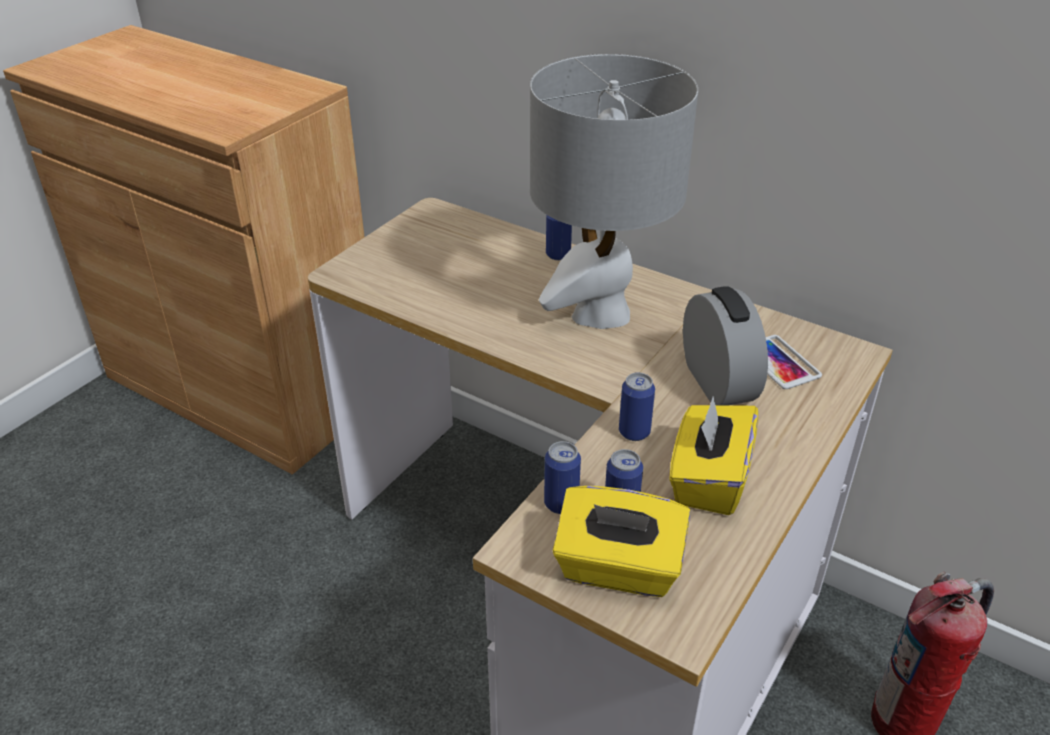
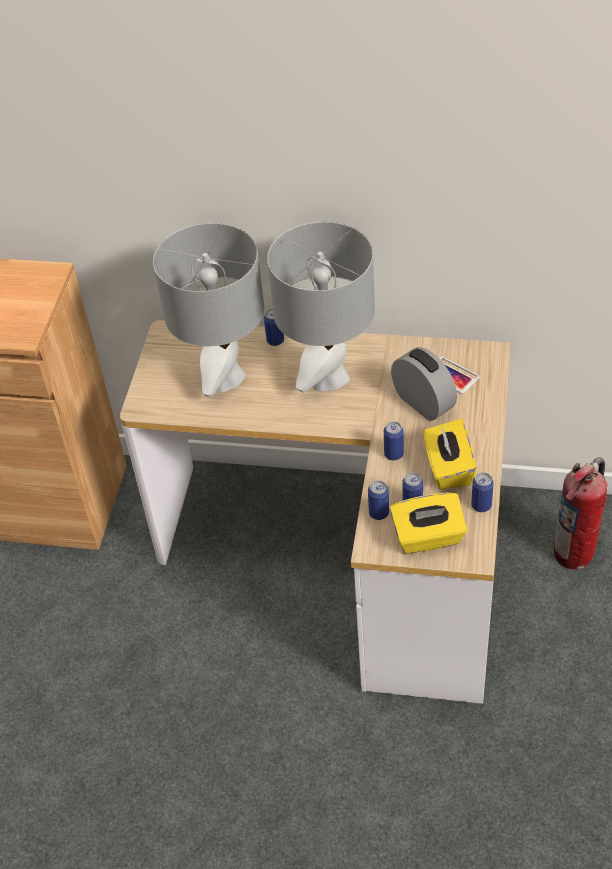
camera: 20 degrees left, 10 degrees up
none -> grey table lamp [153,223,264,397]
none -> can [471,472,494,512]

